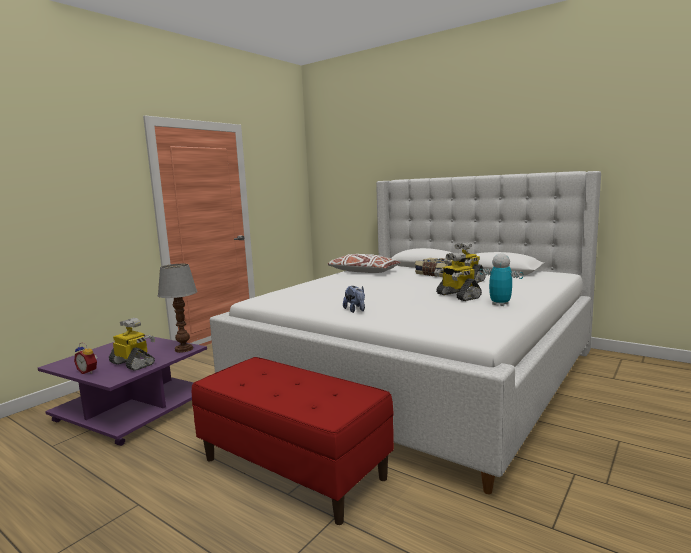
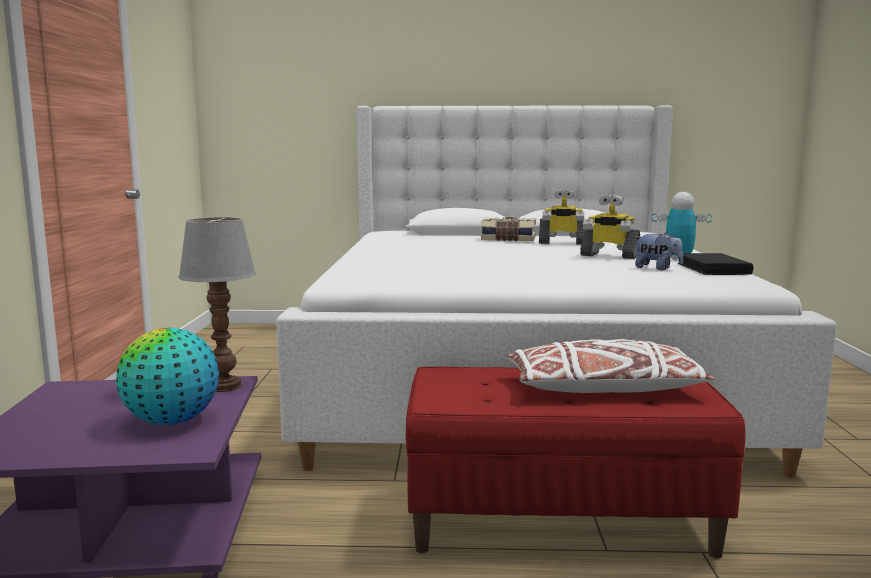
camera: 35 degrees left, 0 degrees up
alarm clock [74,342,97,374] -> none
toy robot [109,318,155,371] -> globe [116,328,219,425]
white pillow [328,254,401,273] -> white pillow moved to [505,339,715,393]
plush toy [343,286,365,313] -> plush toy moved to [634,233,683,271]
none -> black book [678,253,754,275]

